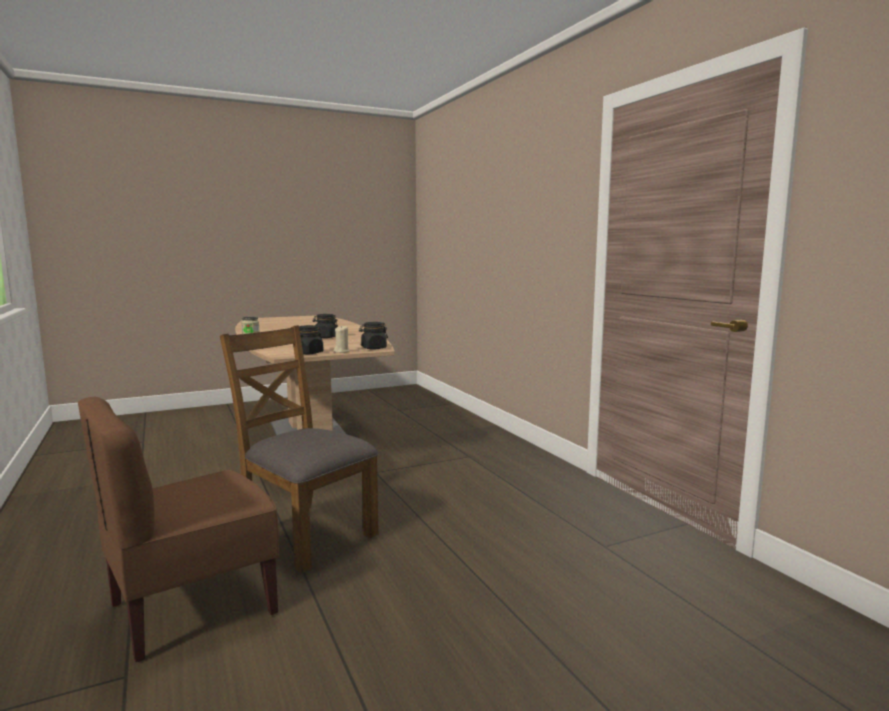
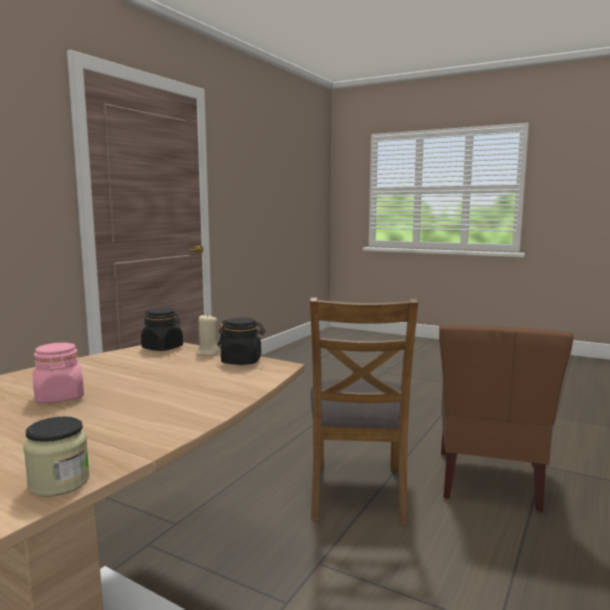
camera: 125 degrees left, 0 degrees up
brown chair [78,397,279,662] -> brown chair turned 90 degrees clockwise [439,324,574,512]
black jar [313,314,338,338] -> pink jar [33,343,84,403]

